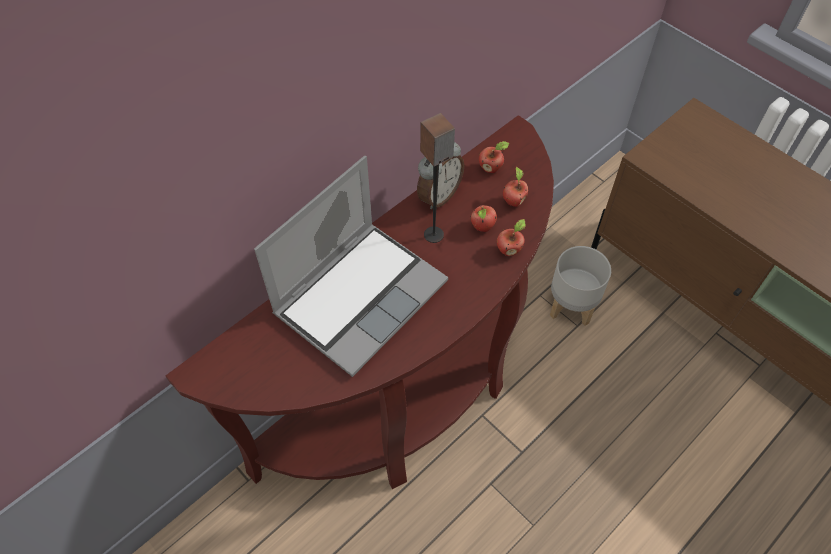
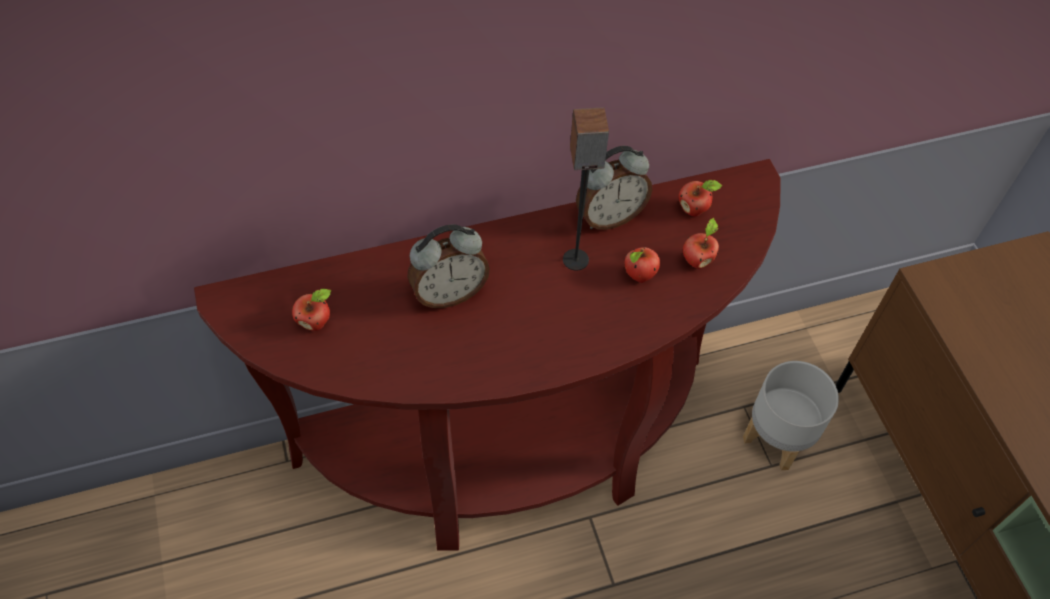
camera: 25 degrees right, 0 degrees up
laptop [254,156,448,377] -> alarm clock [407,224,490,308]
apple [497,219,526,256] -> apple moved to [292,289,331,331]

